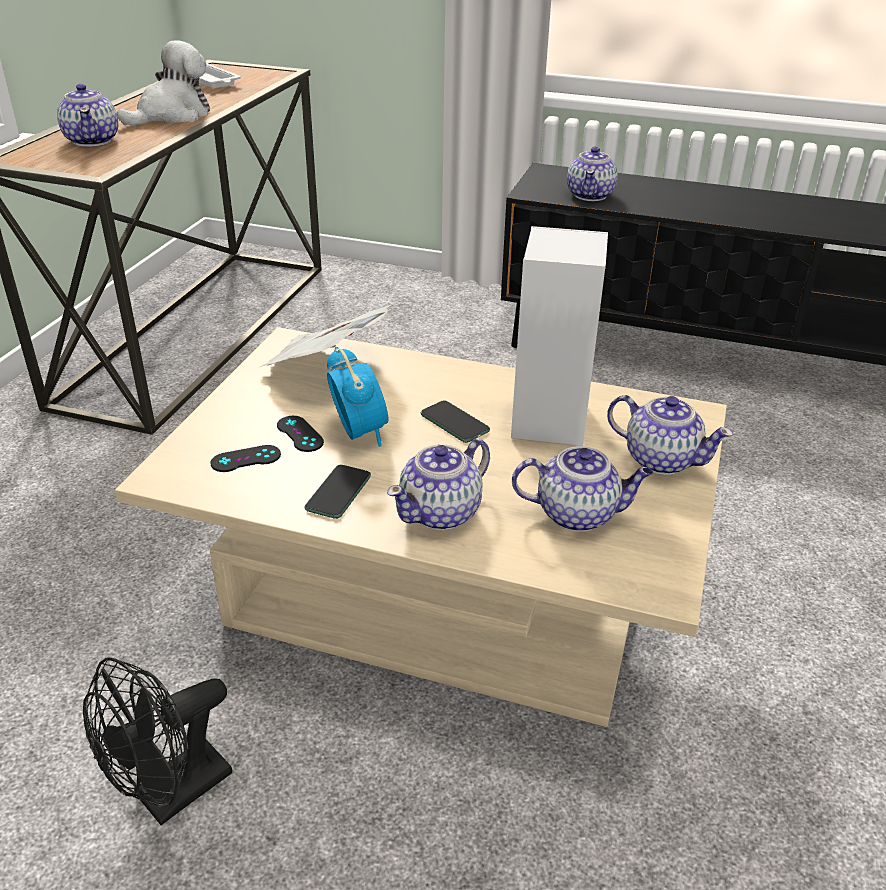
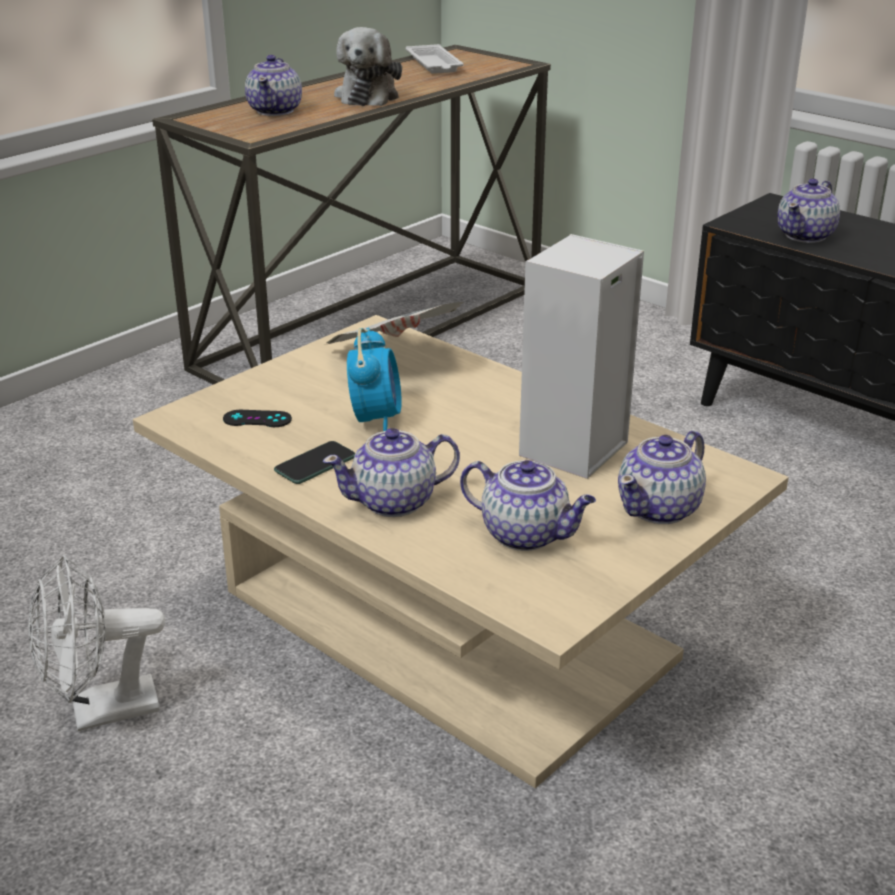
camera: 25 degrees right, 5 degrees down
black fan [83,658,232,825] -> white fan [28,555,165,731]
plush toy [117,40,210,125] -> plush toy turned 120 degrees clockwise [334,27,402,106]
black game controller [277,416,324,452] -> none
phone [421,400,490,443] -> none
teapot [607,395,733,475] -> teapot turned 75 degrees clockwise [618,430,706,524]

